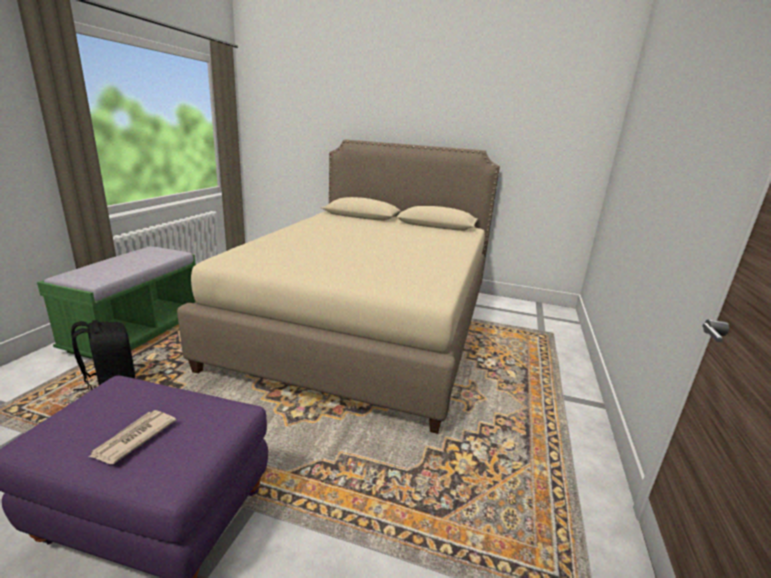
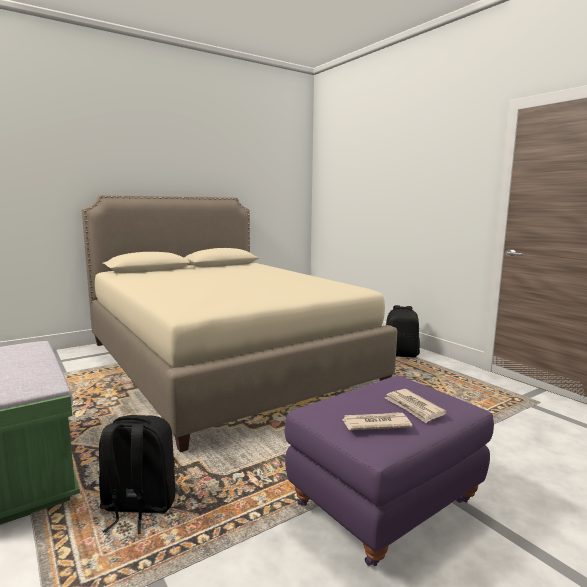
camera: 50 degrees left, 10 degrees down
none -> newspaper [342,412,413,430]
none -> black backpack [386,305,420,358]

